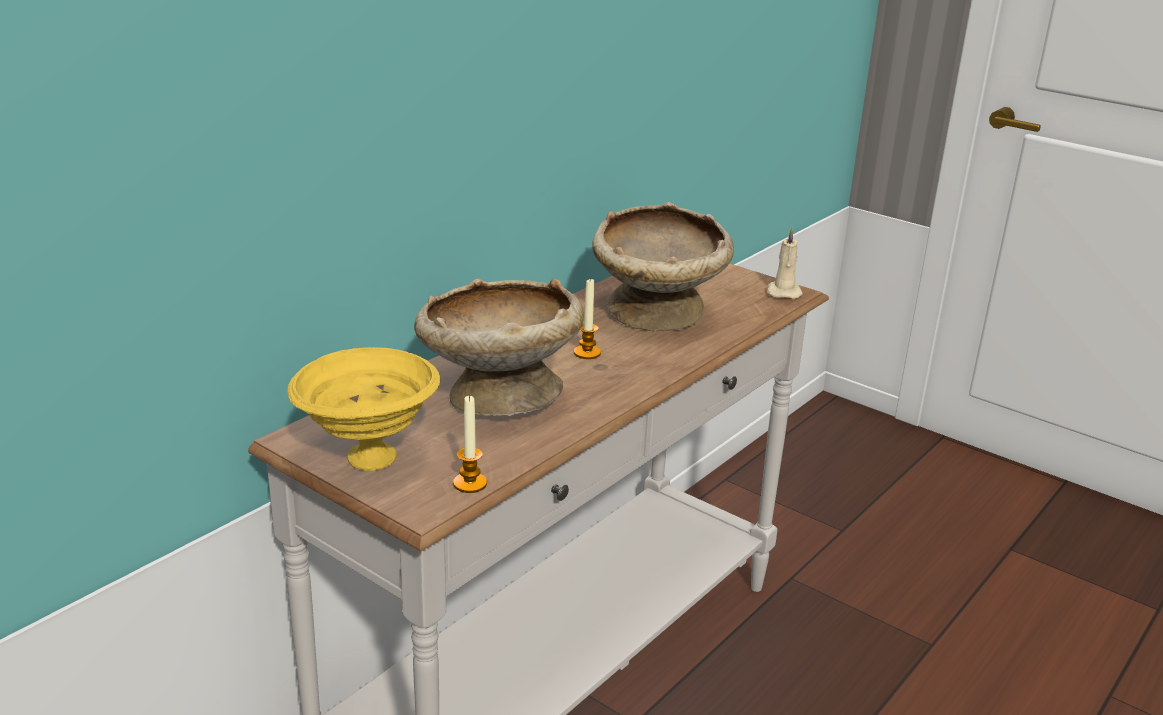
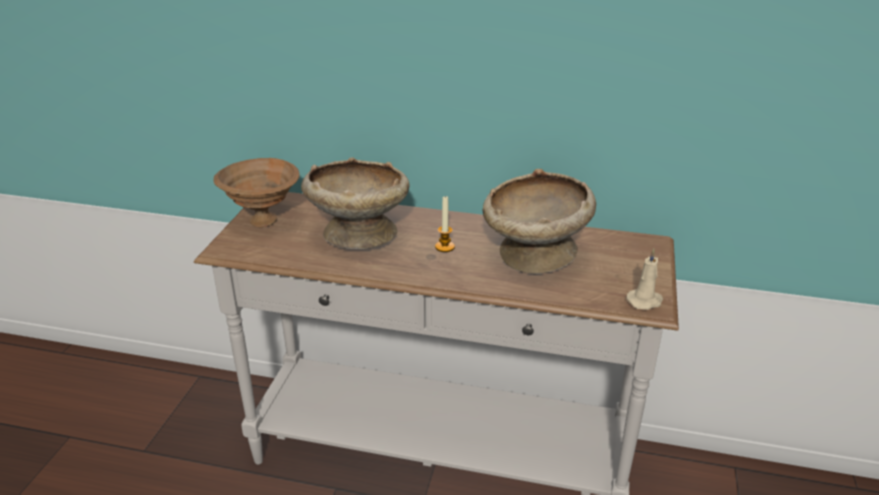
camera: 65 degrees right, 5 degrees up
yellow bowl [288,347,440,471] -> brown bowl [213,158,300,227]
candle [453,395,487,493] -> none

